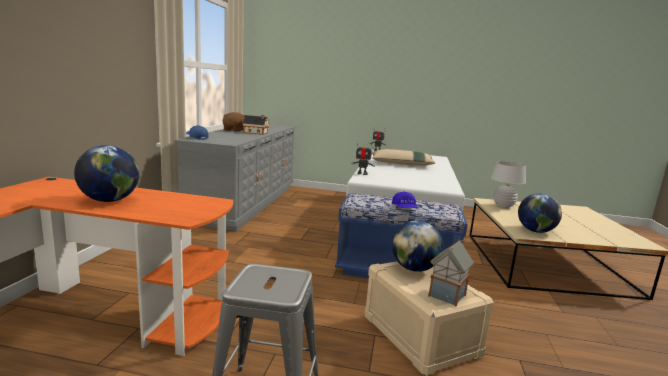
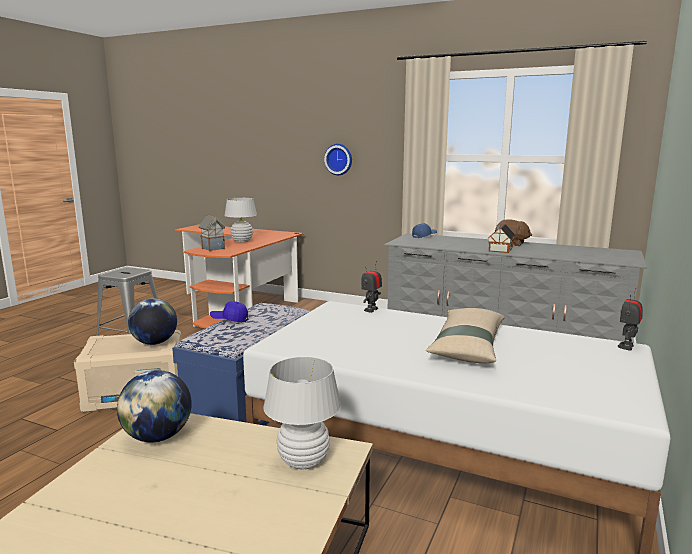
camera: 105 degrees right, 0 degrees up
globe [74,145,139,202] -> white table lamp [224,198,257,242]
toy house [428,240,474,306] -> toy house moved to [199,214,225,251]
none -> wall clock [324,144,352,175]

